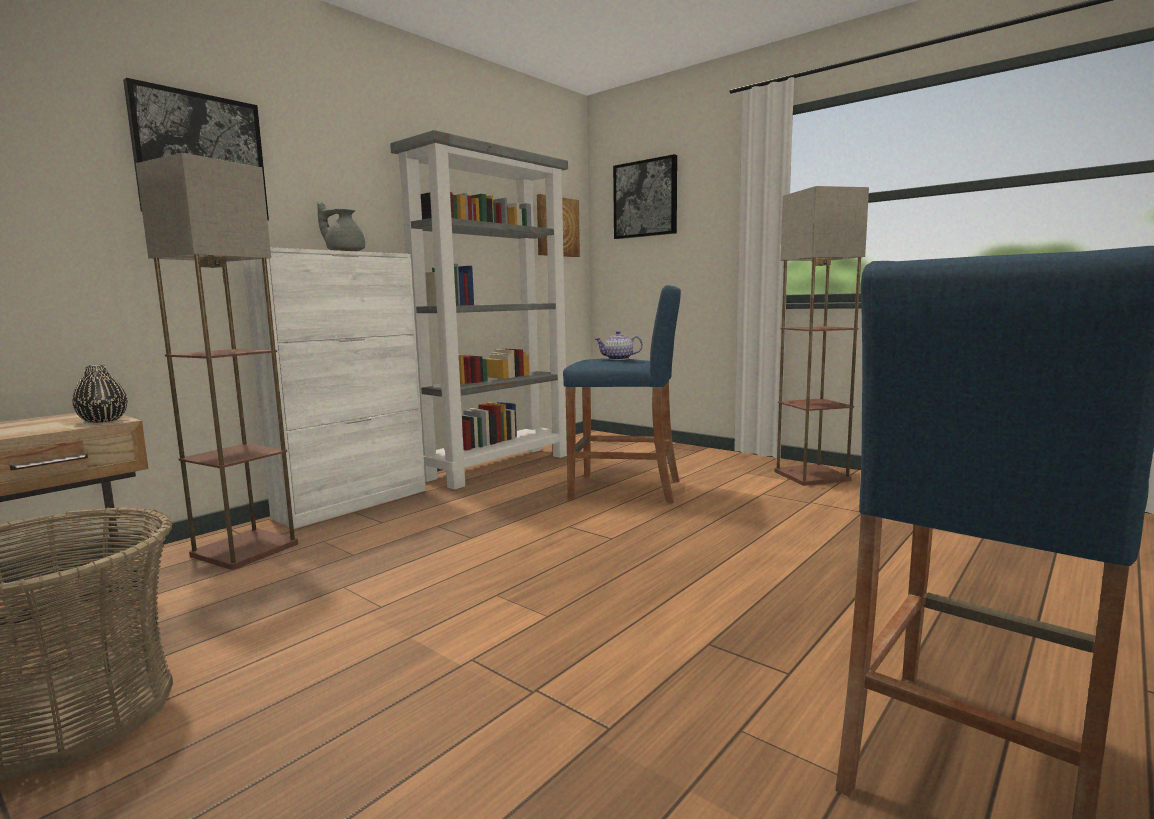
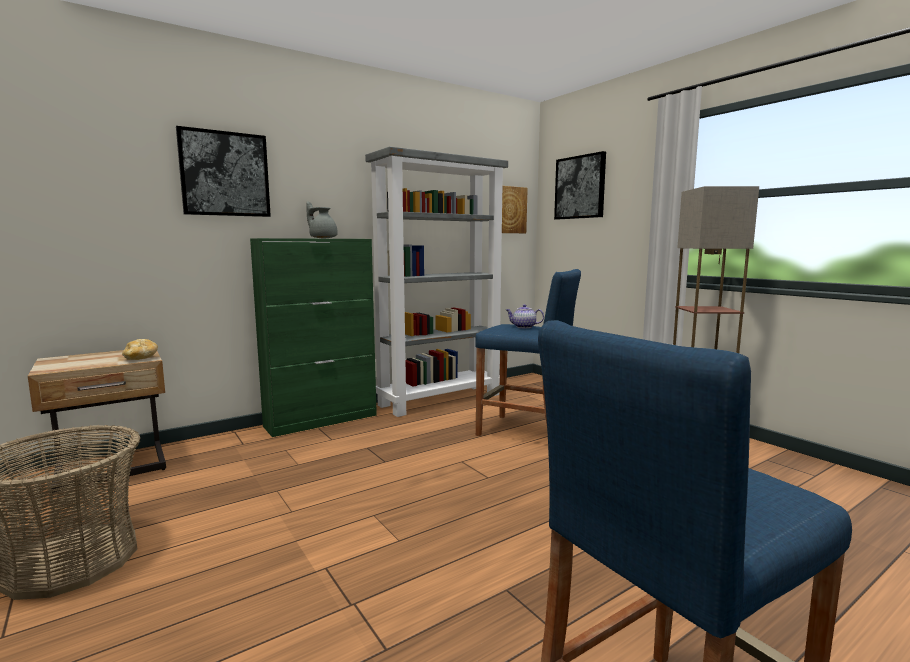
camera: 15 degrees right, 0 degrees up
black vase [72,365,128,423] -> bread [122,339,158,360]
floor lamp [136,153,298,570] -> none
white cabinet [243,247,426,529] -> green cabinet [250,238,377,437]

